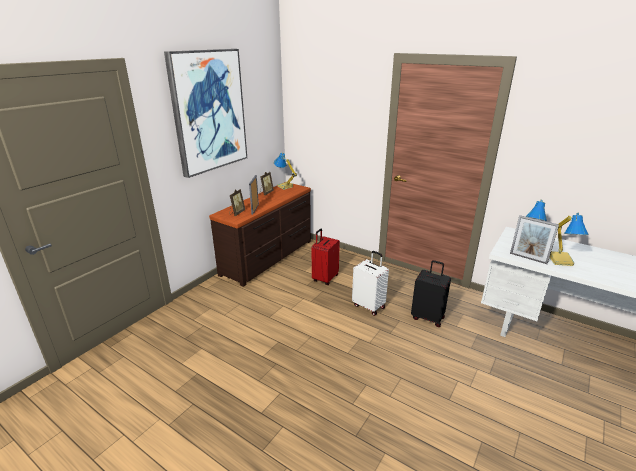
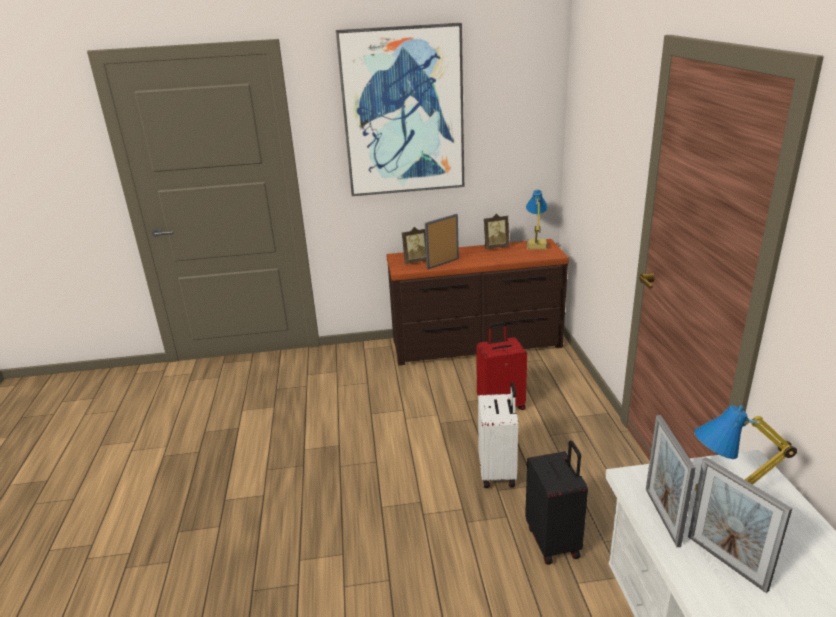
camera: 50 degrees right, 0 degrees up
table lamp [549,213,589,266] -> picture frame [688,457,792,593]

